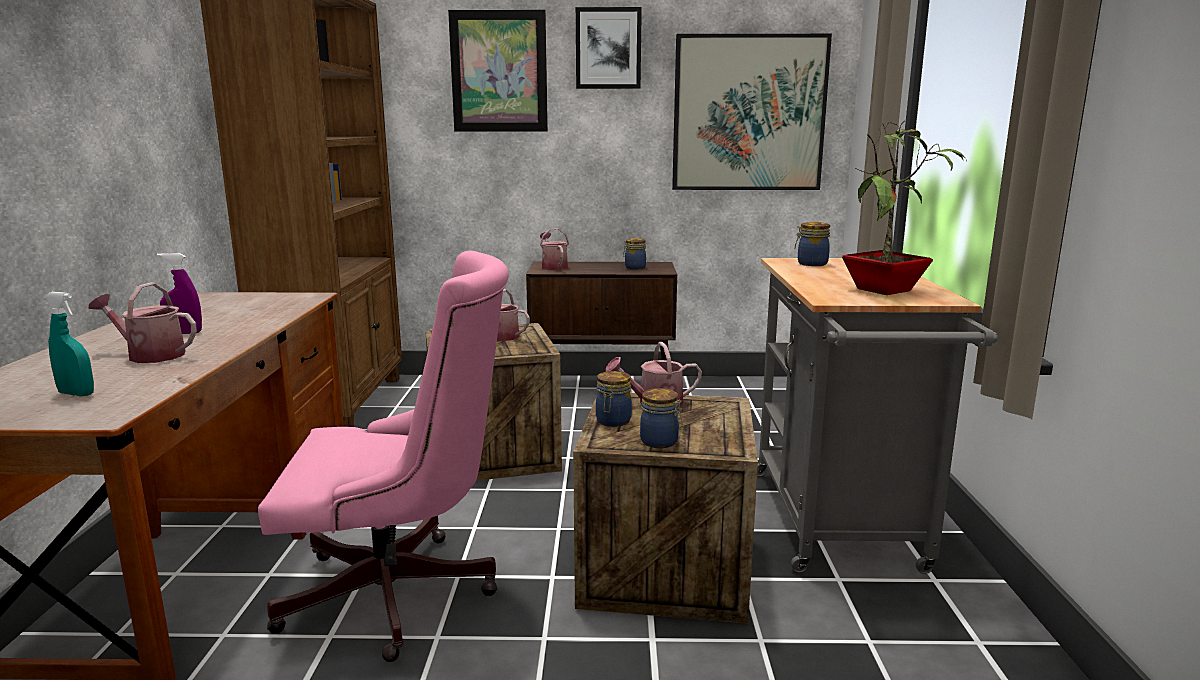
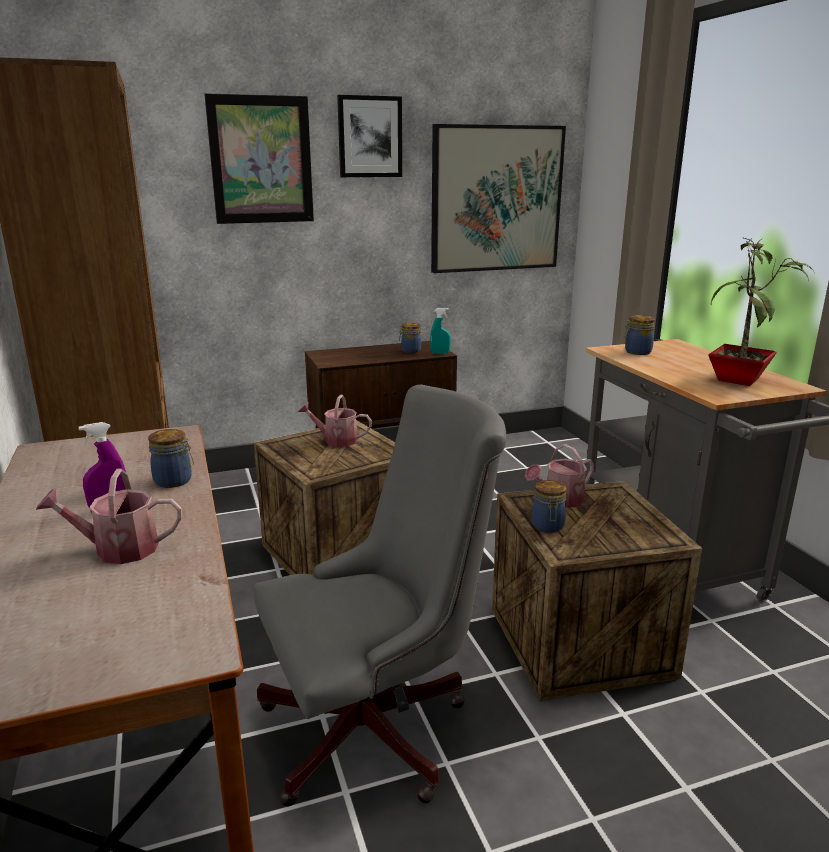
camera: 20 degrees left, 5 degrees up
turquoise spray bottle [45,292,94,397] -> turquoise spray bottle moved to [430,308,451,354]
pink office chair [258,250,509,662] -> grey office chair [254,385,506,806]
watering can [540,228,569,270] -> none
jar [640,388,682,448] -> jar moved to [148,429,194,488]

